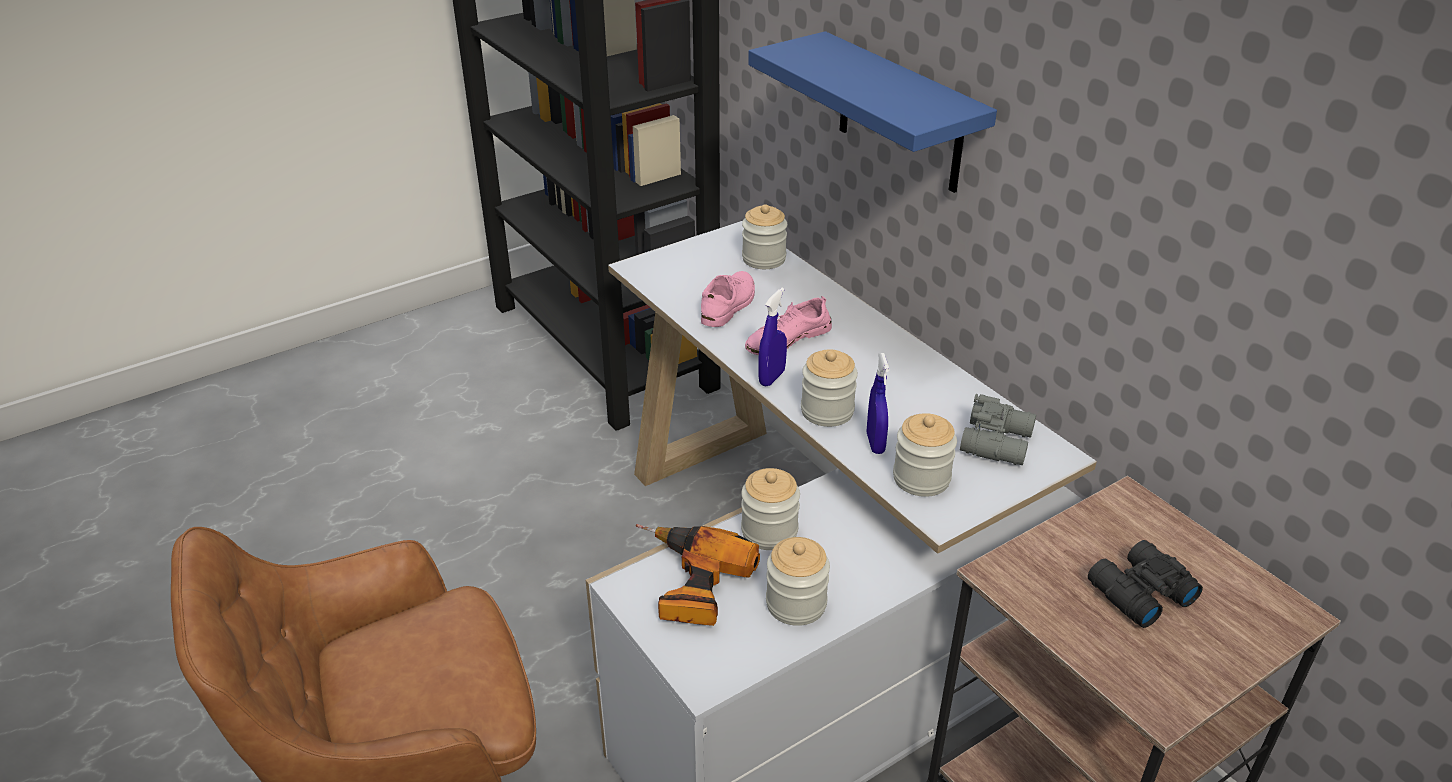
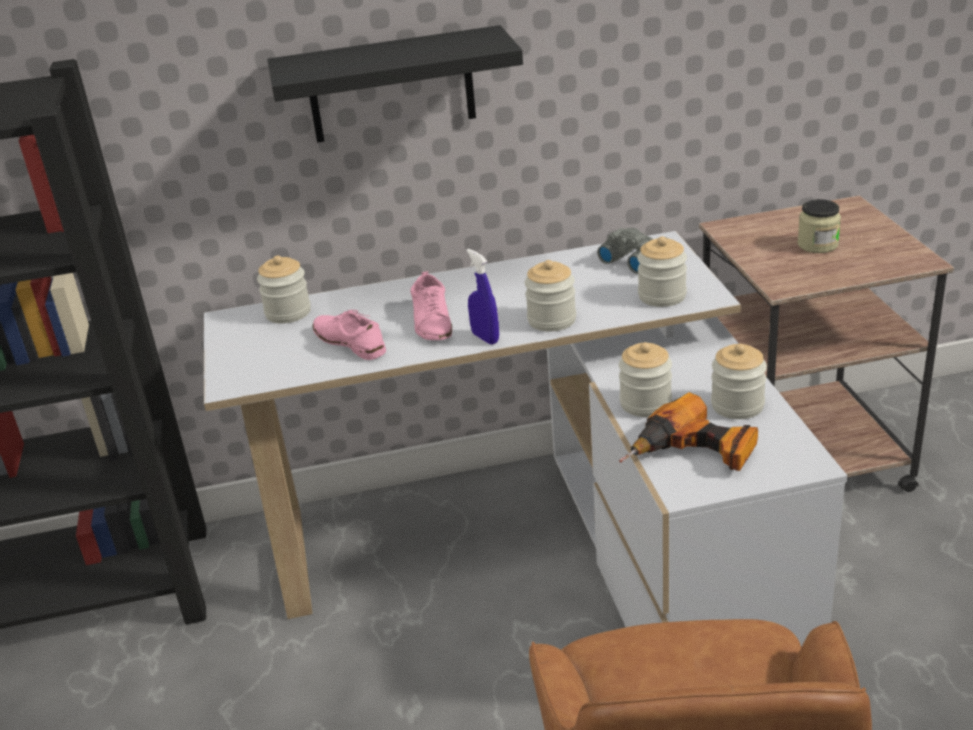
camera: 65 degrees left, 5 degrees down
blue shelf [748,31,997,193] -> black shelf [267,25,523,143]
blue spray bottle [867,353,890,454] -> none
black binoculars [1088,540,1203,628] -> jar [797,199,841,253]

